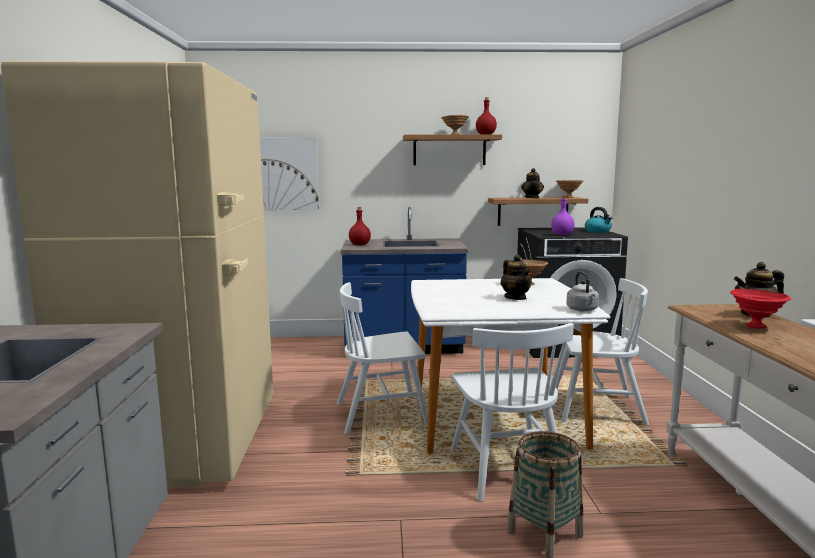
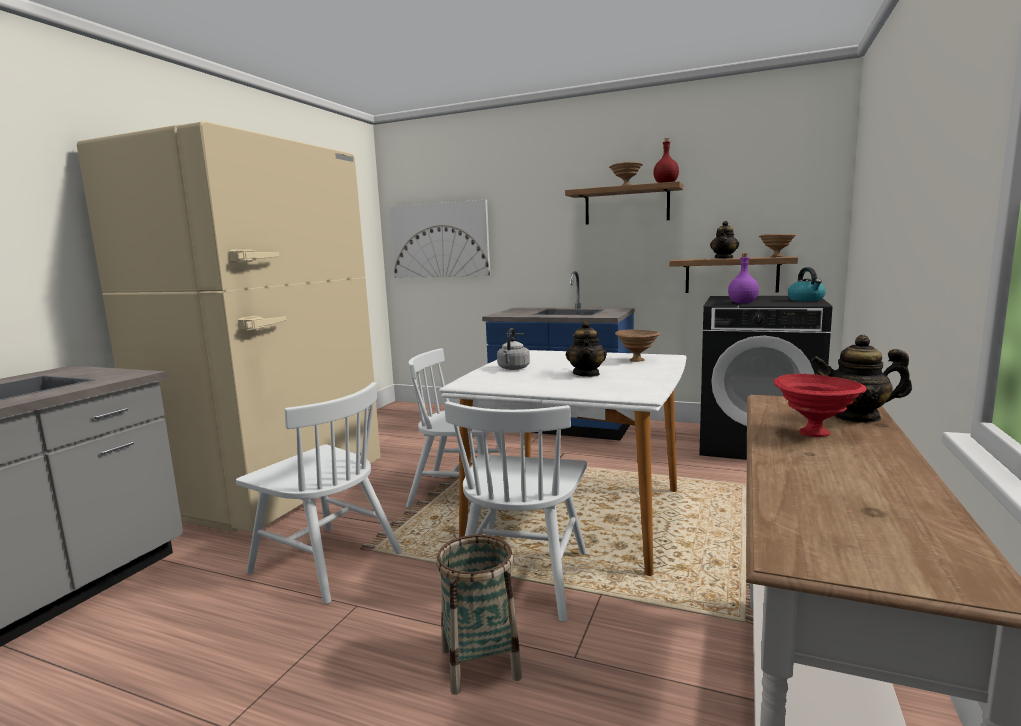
camera: 25 degrees right, 0 degrees up
red bottle [349,207,371,245] -> none
white chair [556,278,649,426] -> white chair moved to [236,382,402,604]
grey kettle [566,271,599,312] -> grey kettle moved to [497,328,530,370]

